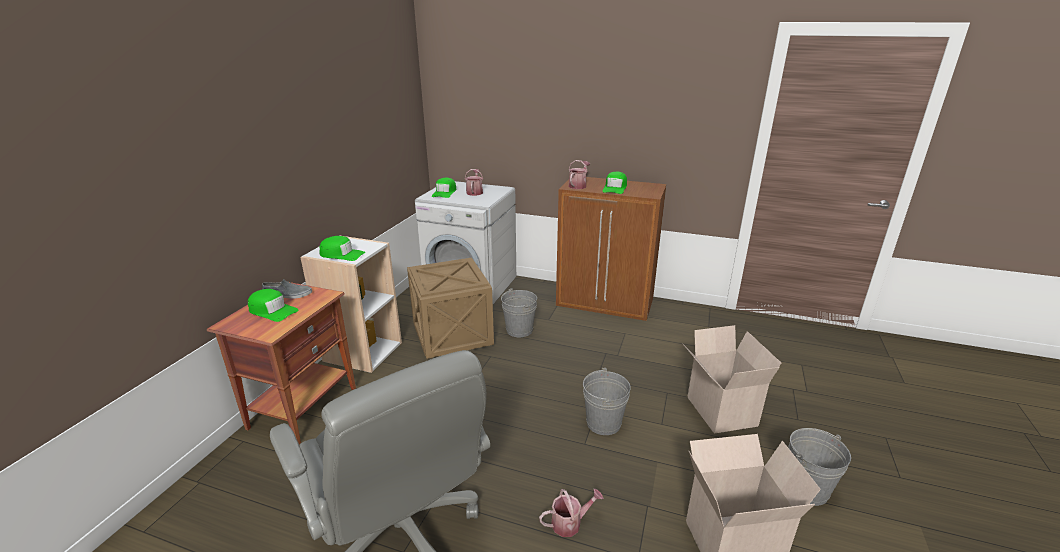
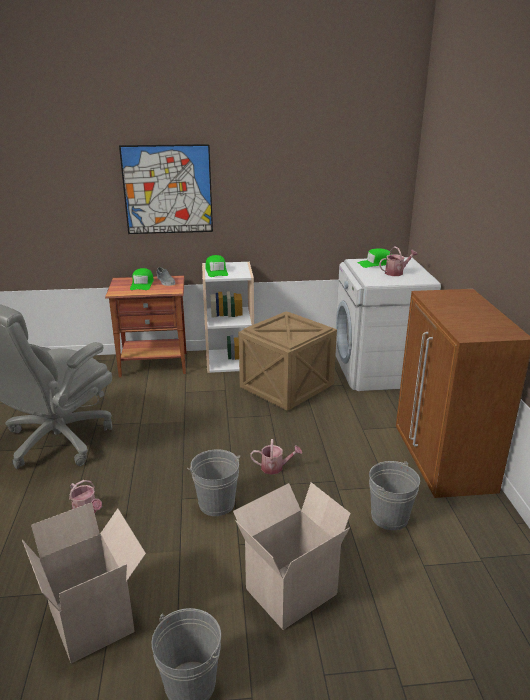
camera: 65 degrees right, 0 degrees up
grey bucket [501,288,537,337] -> grey bucket moved to [369,461,420,530]
watering can [569,160,590,189] -> watering can moved to [250,439,302,475]
green cap [602,172,627,194] -> none
none -> picture [119,144,213,234]

